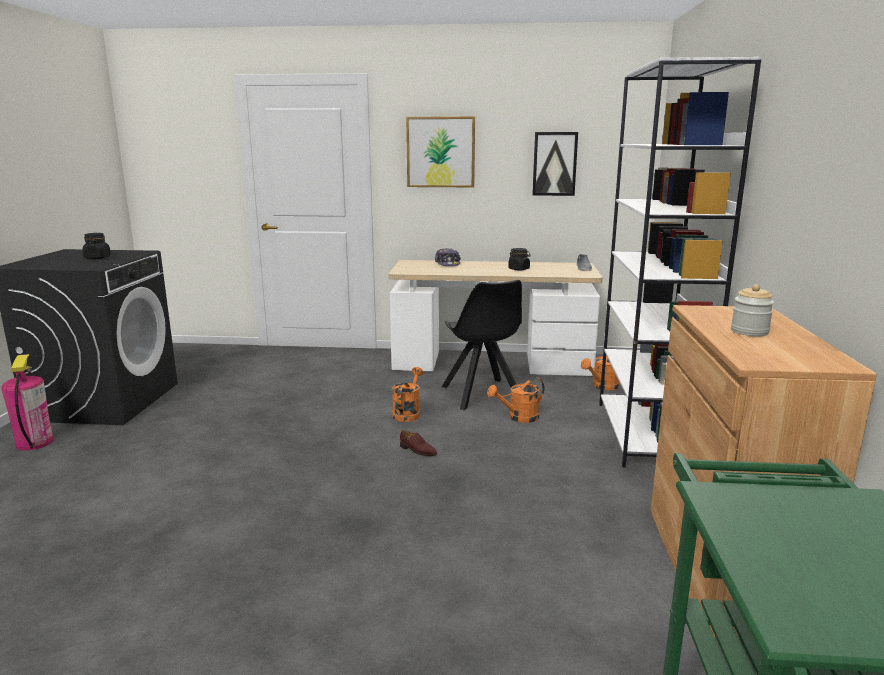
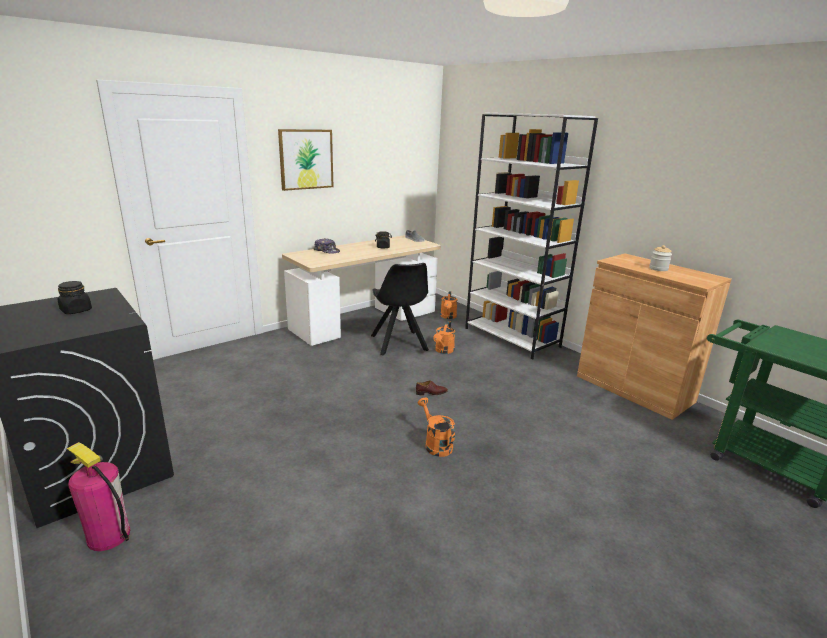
camera: 45 degrees left, 5 degrees up
orange watering can [392,367,423,422] -> orange watering can moved to [417,398,455,457]
black chair [442,280,522,410] -> black chair turned 45 degrees clockwise [371,263,429,355]
picture [532,132,578,196] -> none

